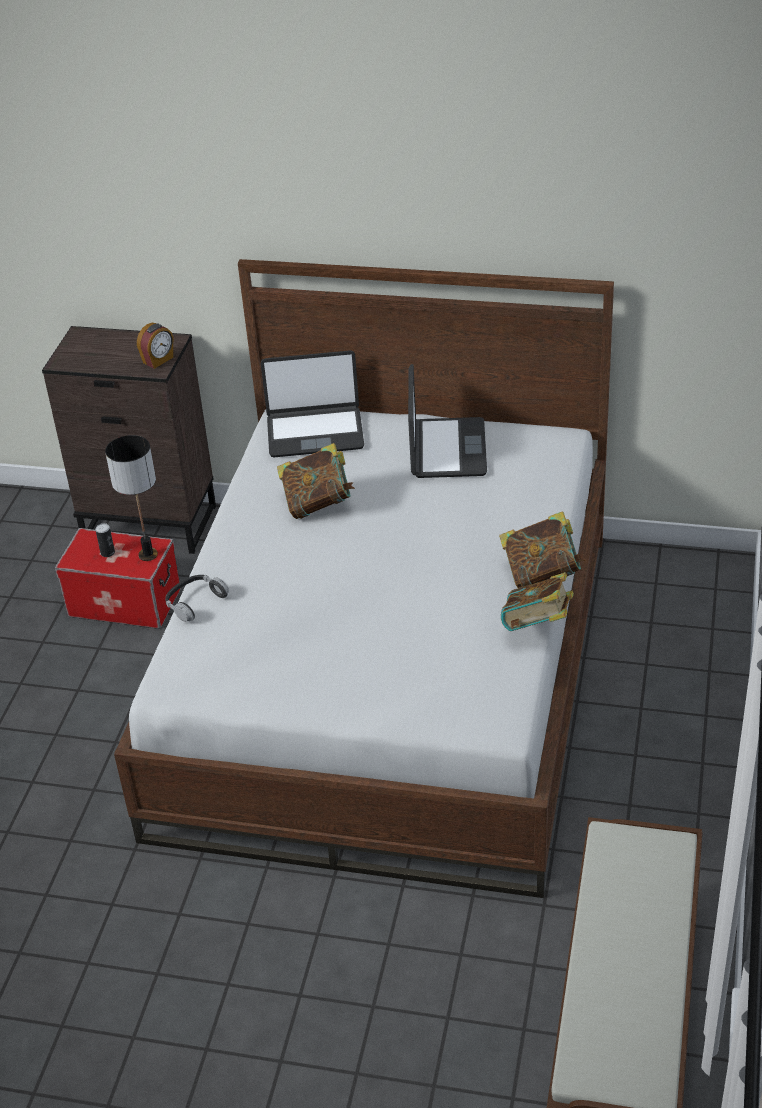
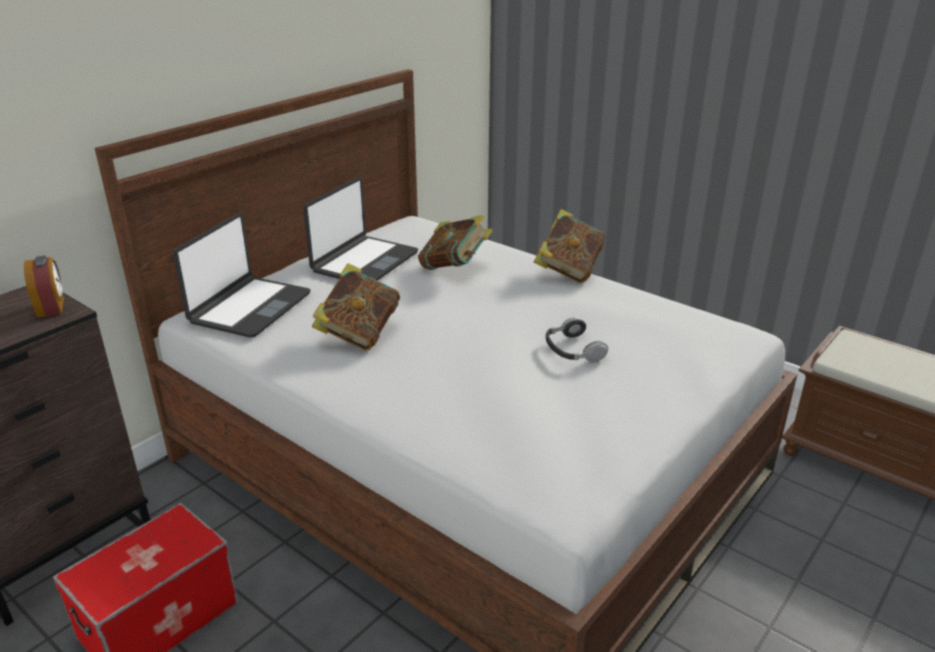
camera: 65 degrees left, 10 degrees down
can [95,523,115,557] -> none
table lamp [105,435,158,561] -> none
headphones [165,575,229,622] -> headphones moved to [546,317,608,363]
laptop [408,364,487,478] -> laptop turned 90 degrees clockwise [303,177,418,281]
book [501,572,574,631] -> book moved to [418,215,493,270]

